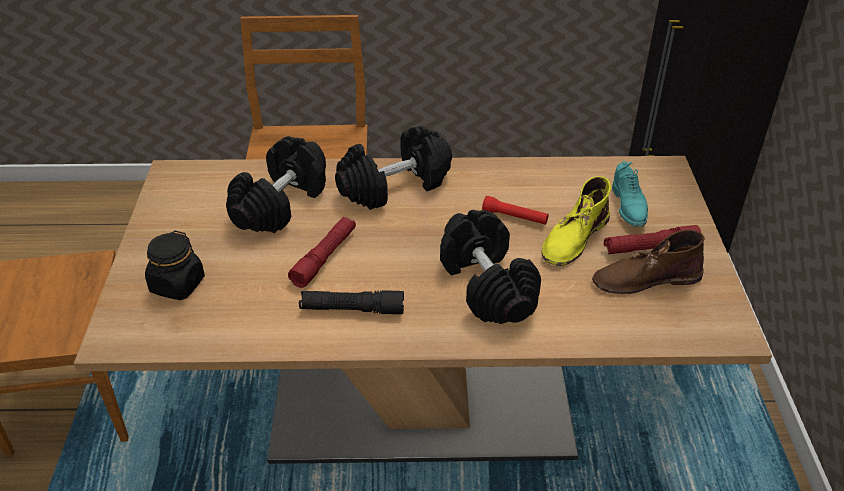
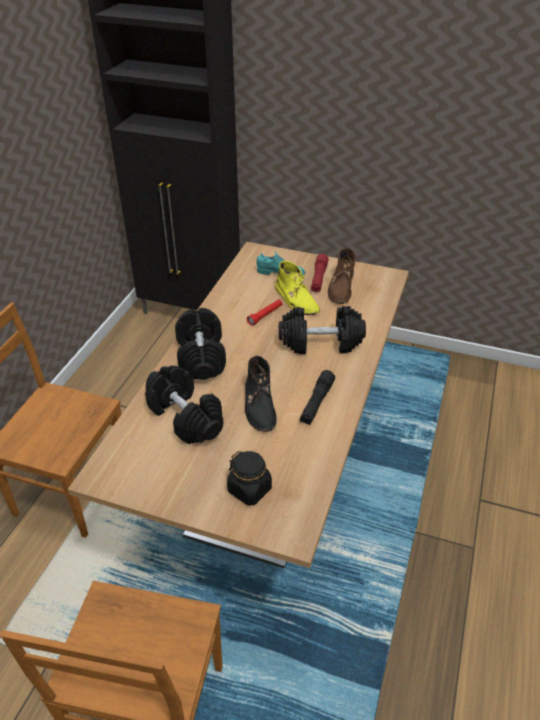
camera: 70 degrees left, 0 degrees up
red flashlight [288,217,356,288] -> black boot [245,356,277,432]

